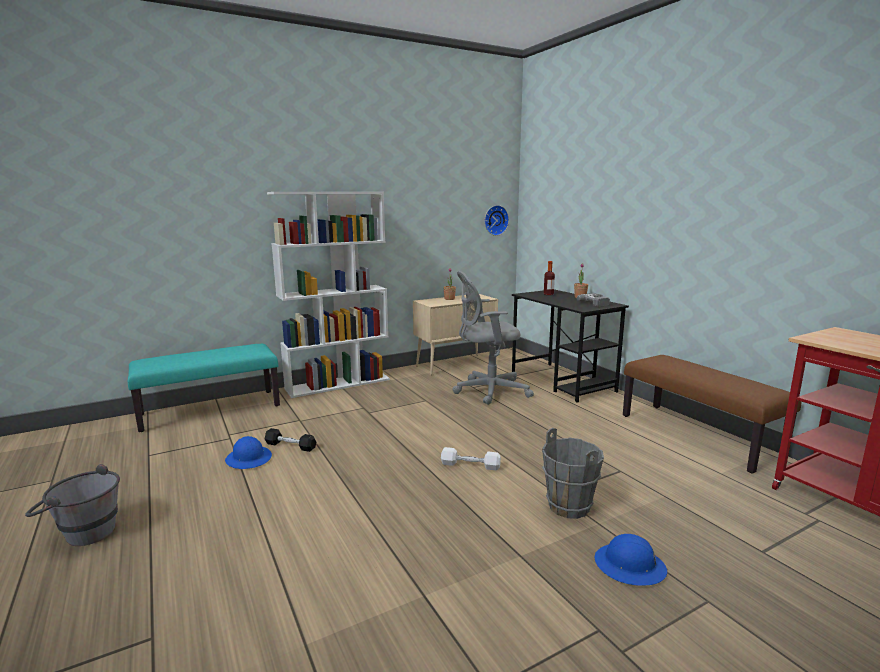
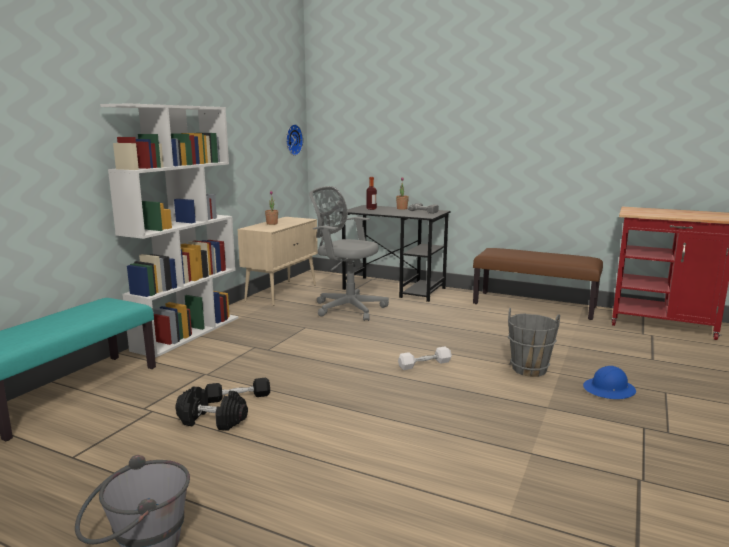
camera: 35 degrees left, 0 degrees up
blue hard hat [225,436,272,469] -> black dumbbell [175,386,248,431]
grey office chair [452,271,534,405] -> grey office chair turned 75 degrees clockwise [309,186,389,321]

